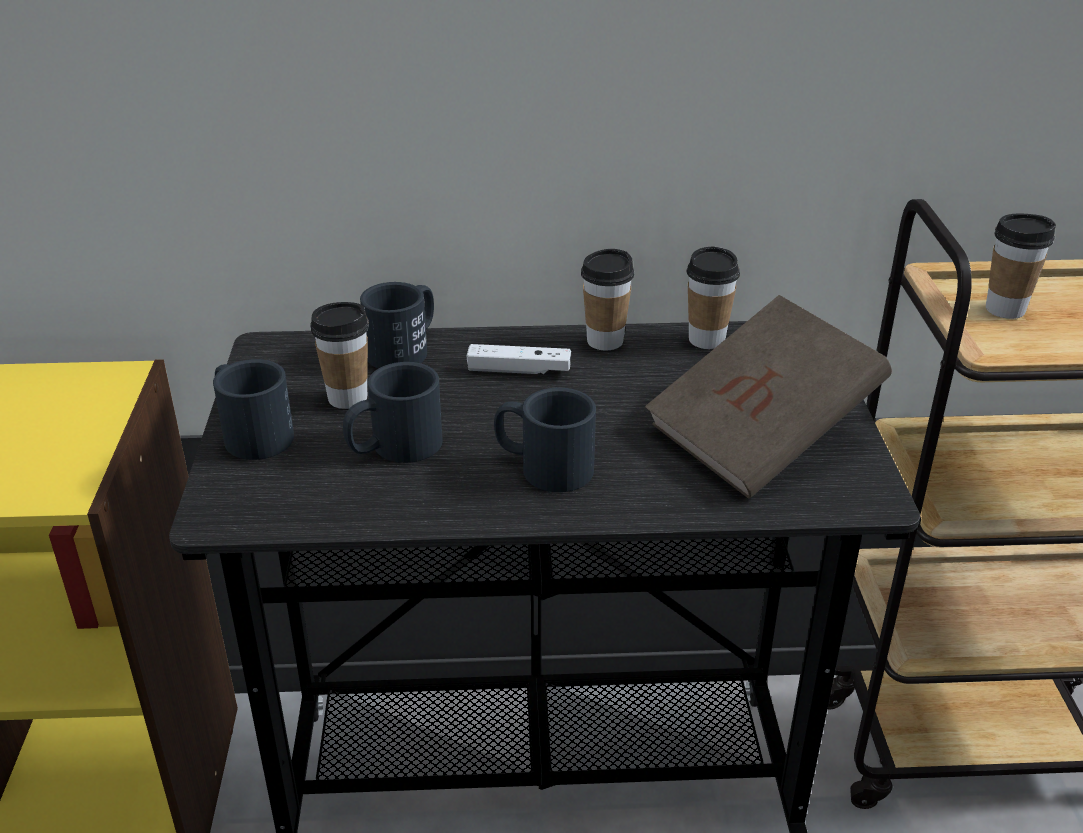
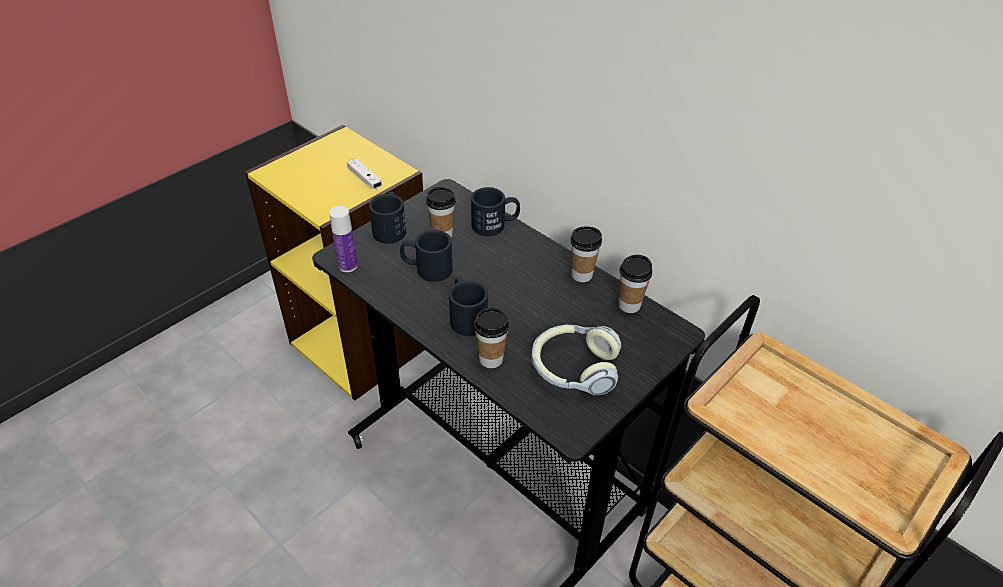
camera: 45 degrees right, 10 degrees up
white game controller [466,344,571,374] -> white game controller moved to [347,158,382,189]
brown book [645,295,892,499] -> headphones [531,325,621,395]
cup [986,214,1056,319] -> cup moved to [474,308,509,368]
none -> bottle [329,206,357,272]

